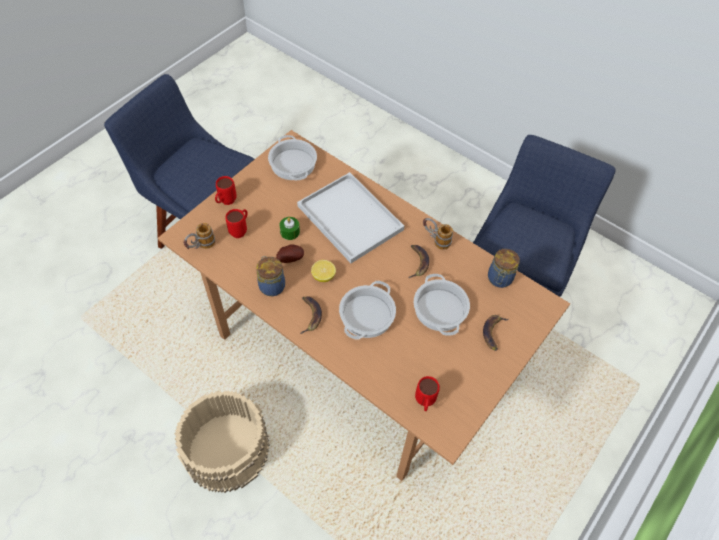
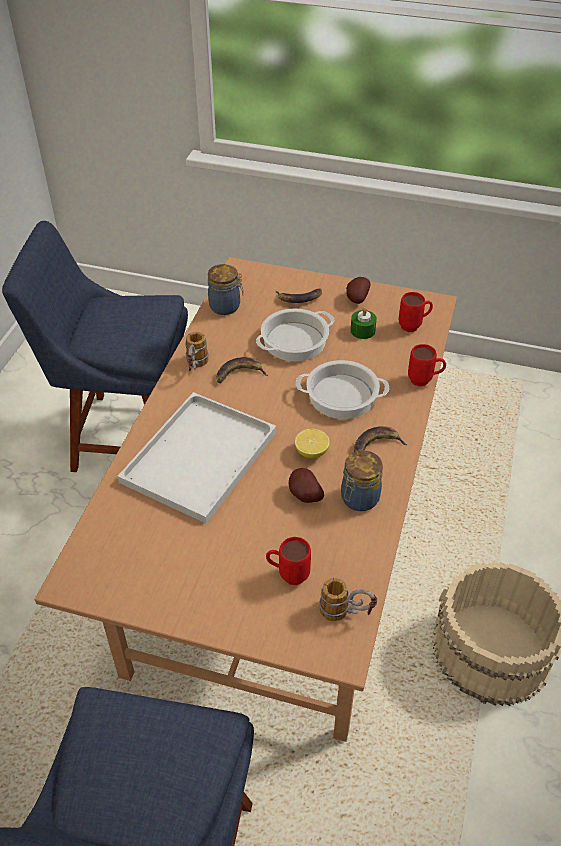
camera: 110 degrees left, 10 degrees down
red mug [215,176,237,205] -> red mug moved to [408,344,446,386]
cooking pot [268,135,317,180] -> none
green candle [280,217,300,240] -> green candle moved to [350,307,377,339]
none -> potato [346,277,371,304]

